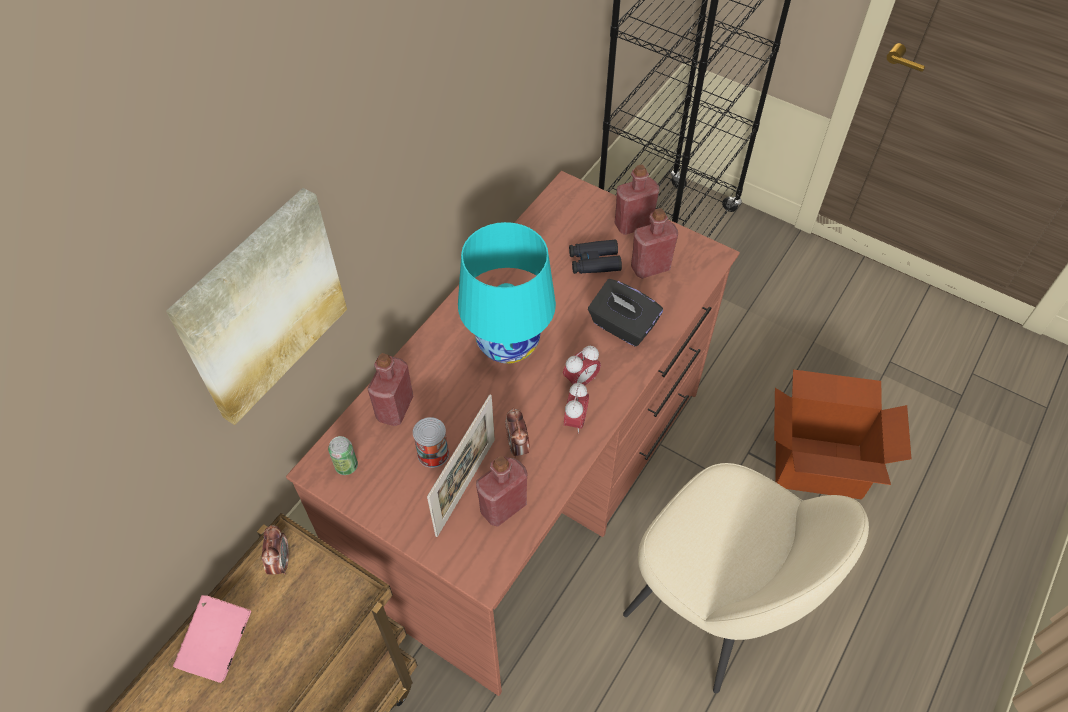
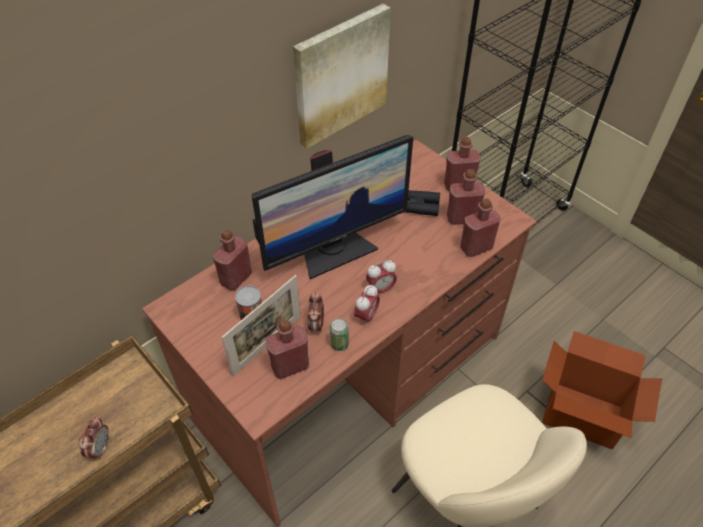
camera: 15 degrees right, 5 degrees down
picture [166,188,347,425] -> picture moved to [293,4,391,149]
pink book [173,595,251,683] -> none
alarm clock [261,525,289,575] -> alarm clock moved to [78,416,109,459]
can [328,436,358,475] -> can moved to [330,318,349,351]
turquoise table lamp [458,222,556,364] -> monitor [252,135,413,279]
black tissue box [588,279,663,347] -> none
none -> red bottle [460,199,501,257]

